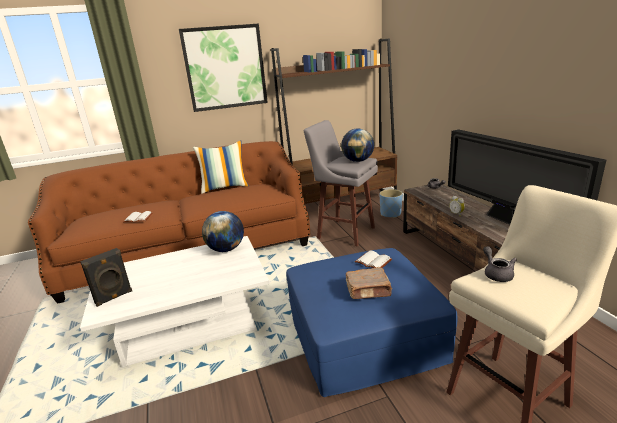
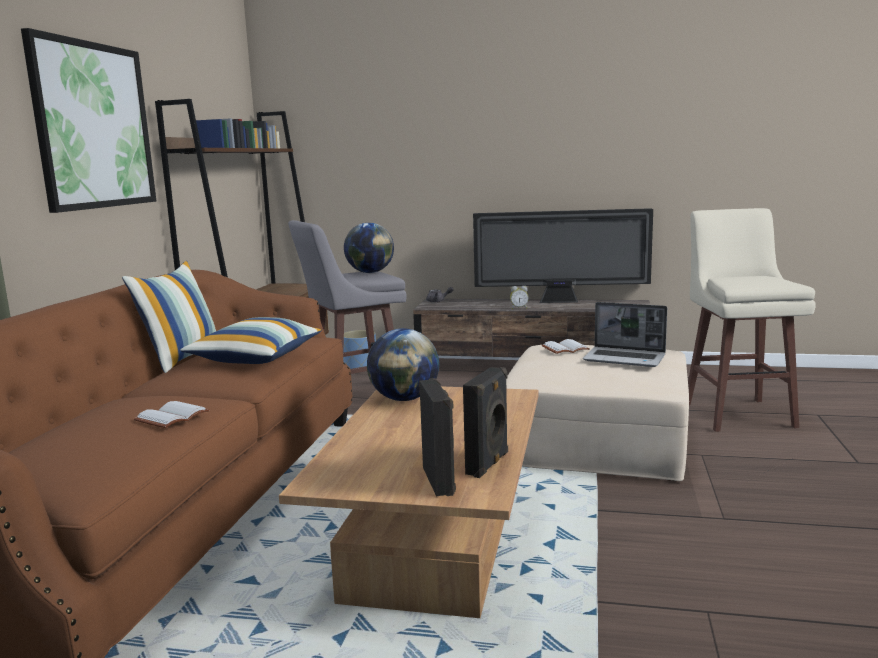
camera: 60 degrees left, 10 degrees down
white coffee table [80,236,270,367] -> brown coffee table [279,386,539,618]
blue ottoman [286,248,458,397] -> beige ottoman [506,345,689,481]
brown book [346,267,392,299] -> laptop [583,302,667,367]
grey teapot [483,246,517,282] -> none
none -> pillow [180,317,322,364]
none -> black speaker [463,367,508,478]

